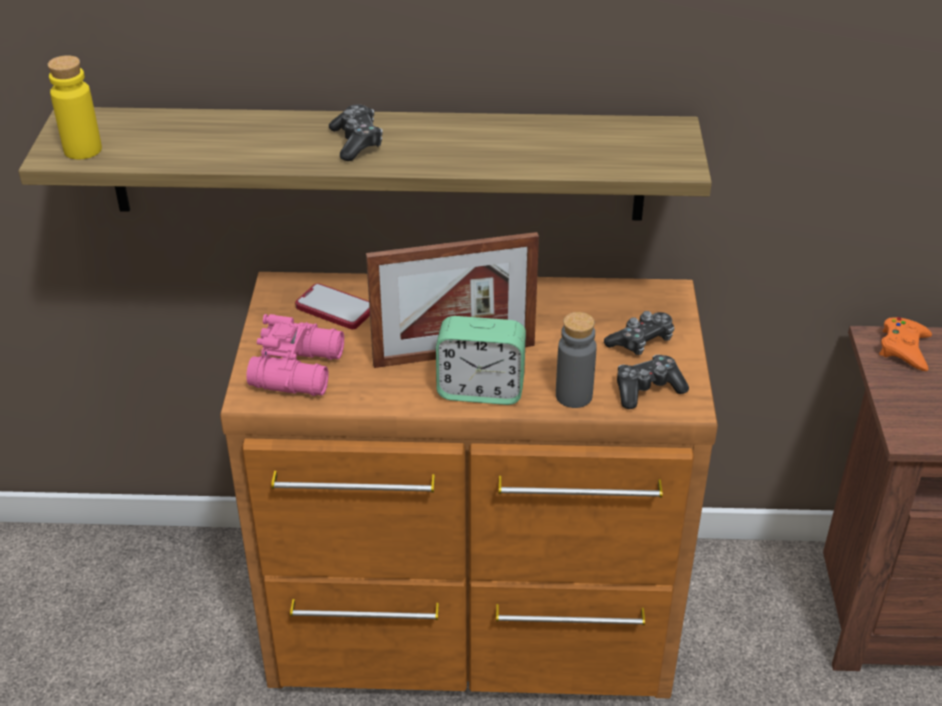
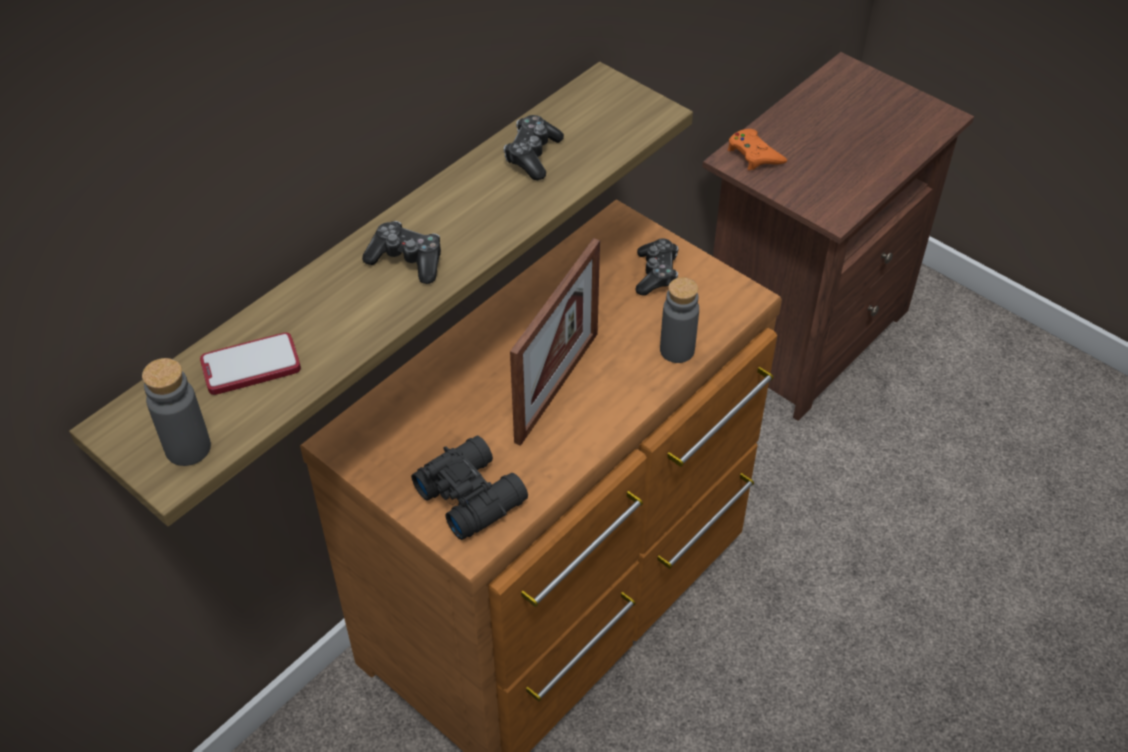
camera: 50 degrees left, 10 degrees up
yellow bottle [48,55,102,159] -> grey bottle [142,358,211,466]
pink binoculars [246,314,344,396] -> black binoculars [411,436,528,540]
phone [295,283,370,329] -> phone moved to [200,333,301,395]
alarm clock [436,316,526,405] -> none
game controller [617,354,689,409] -> game controller moved to [504,115,564,180]

